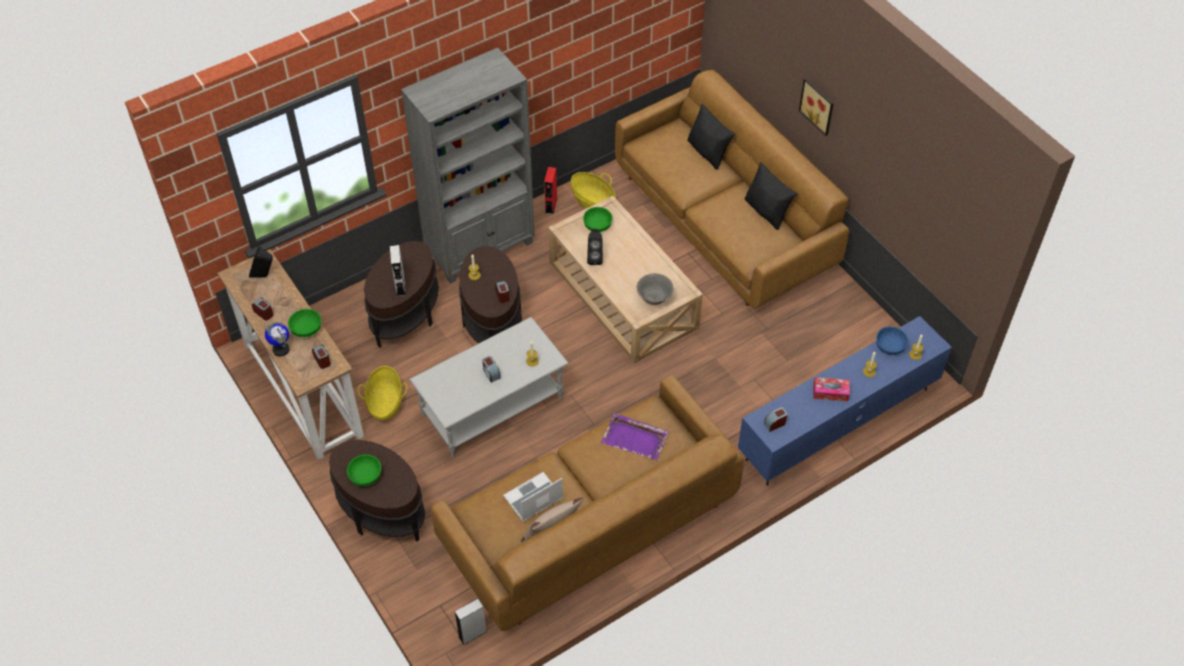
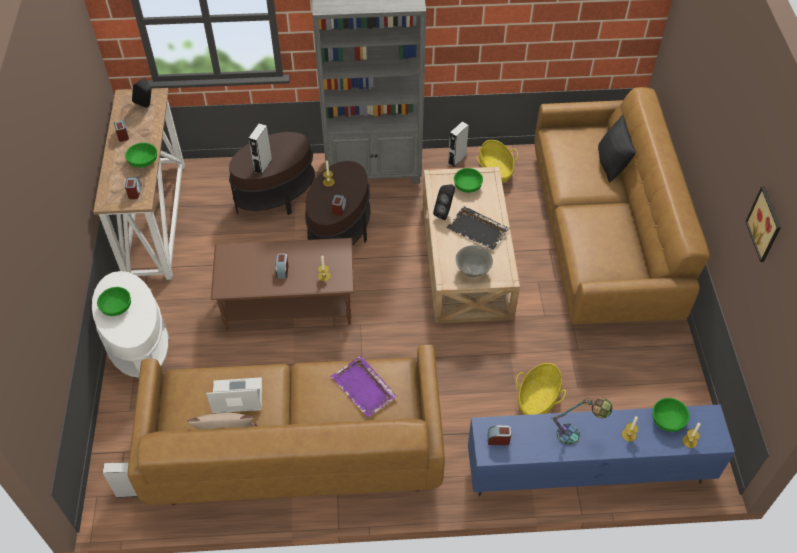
camera: 30 degrees right, 0 degrees up
globe [265,322,289,357] -> none
brown side table [329,440,425,542] -> white side table [92,271,170,378]
basket [358,366,407,420] -> basket moved to [516,363,566,415]
grey coffee table [409,317,569,457] -> brown coffee table [211,238,354,331]
red speaker [544,167,557,214] -> grey speaker [448,121,469,167]
black pillow [745,162,797,230] -> none
picture [799,78,834,136] -> picture moved to [745,186,781,262]
tissue box [813,377,850,401] -> table lamp [552,398,613,445]
blue bowl [876,326,908,355] -> green bowl [653,398,690,432]
none -> black tray [446,206,510,250]

